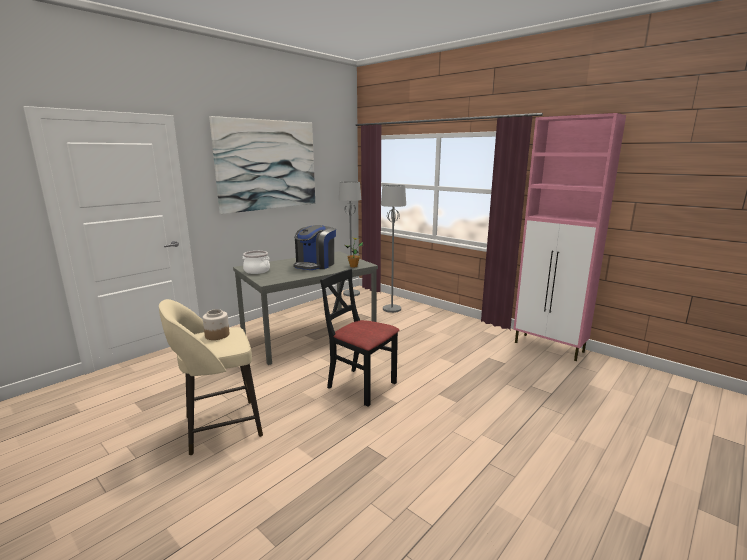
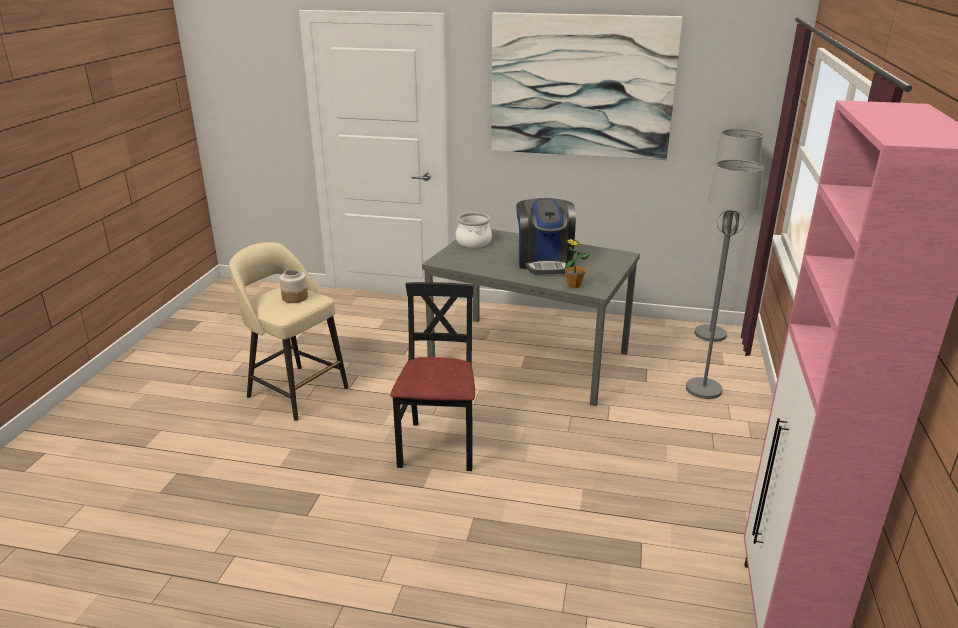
camera: 60 degrees right, 10 degrees up
coffee machine [293,225,336,270] -> coffee machine turned 90 degrees counterclockwise [516,198,576,274]

